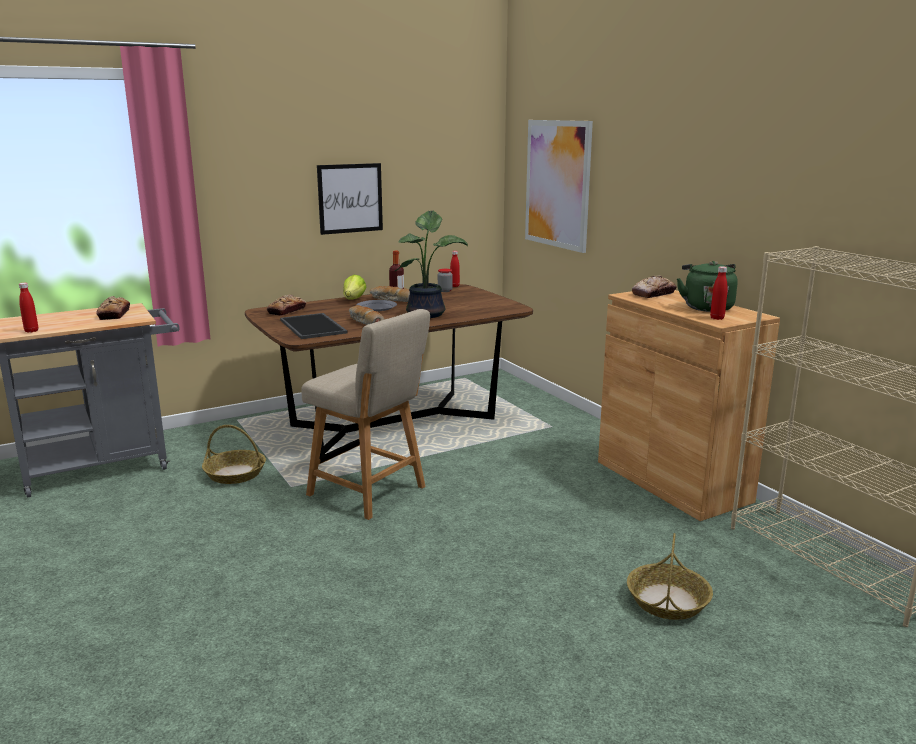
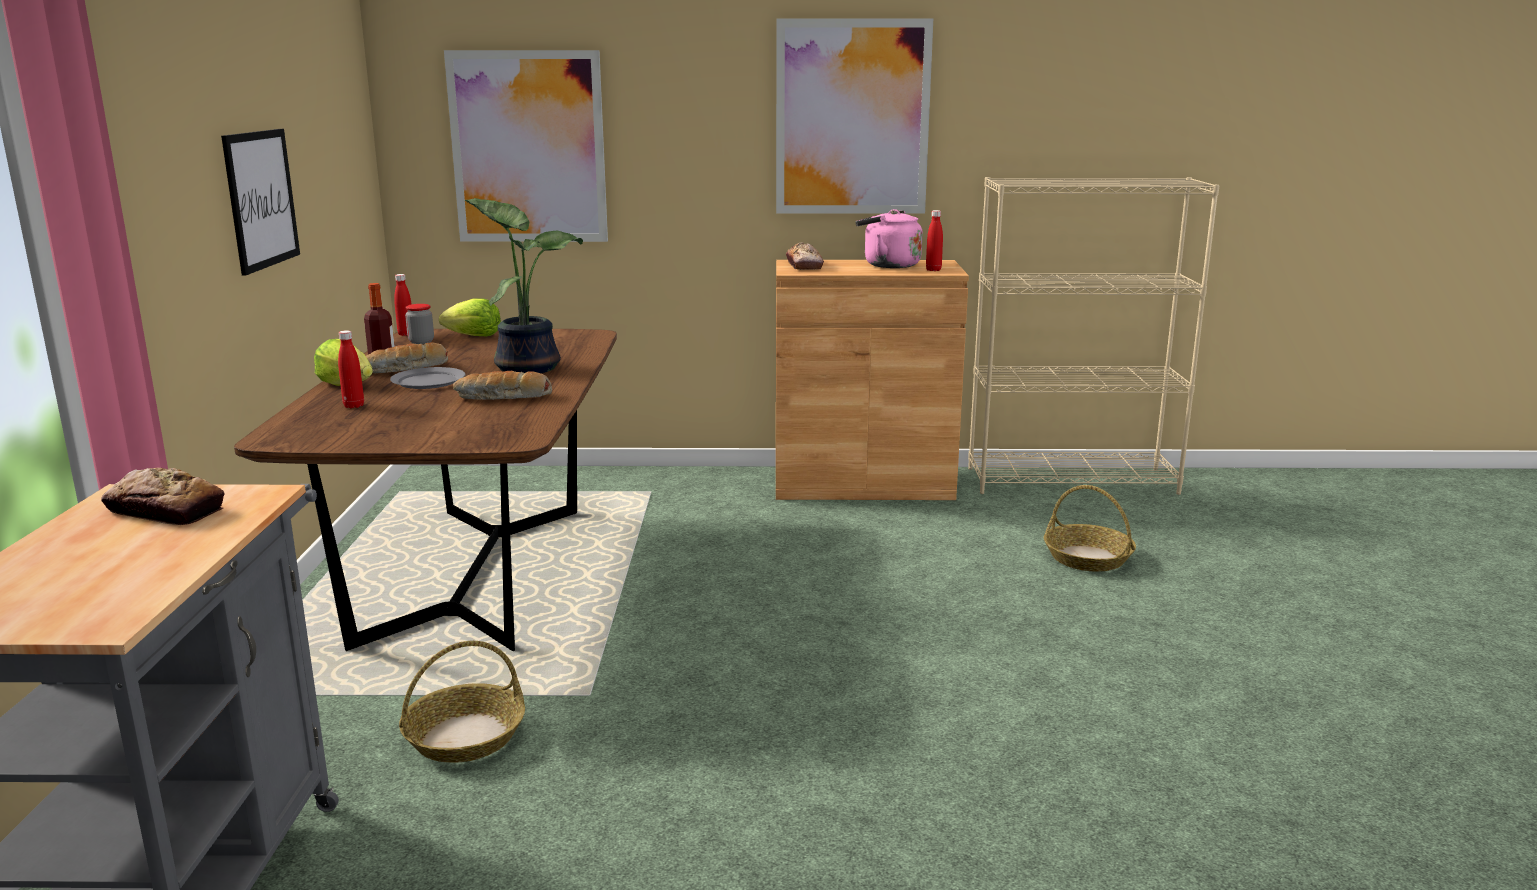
camera: 60 degrees left, 0 degrees up
red bottle [19,283,38,333] -> red bottle moved to [338,330,364,408]
bread [267,295,306,316] -> none
tray [280,313,347,339] -> none
beige chair [302,309,430,520] -> none
green kettle [677,261,738,312] -> pink kettle [855,209,922,268]
none -> lettuce [439,298,501,336]
none -> picture [776,18,933,214]

